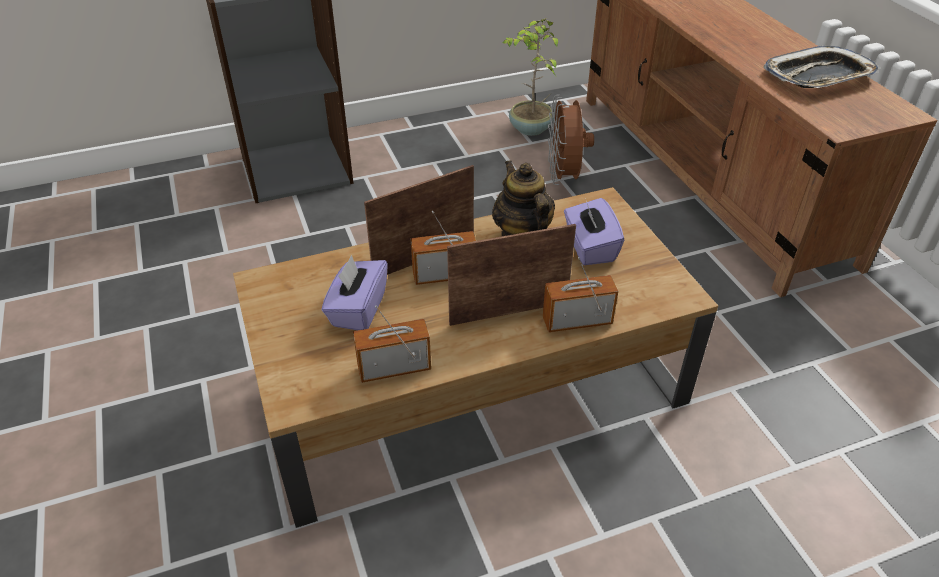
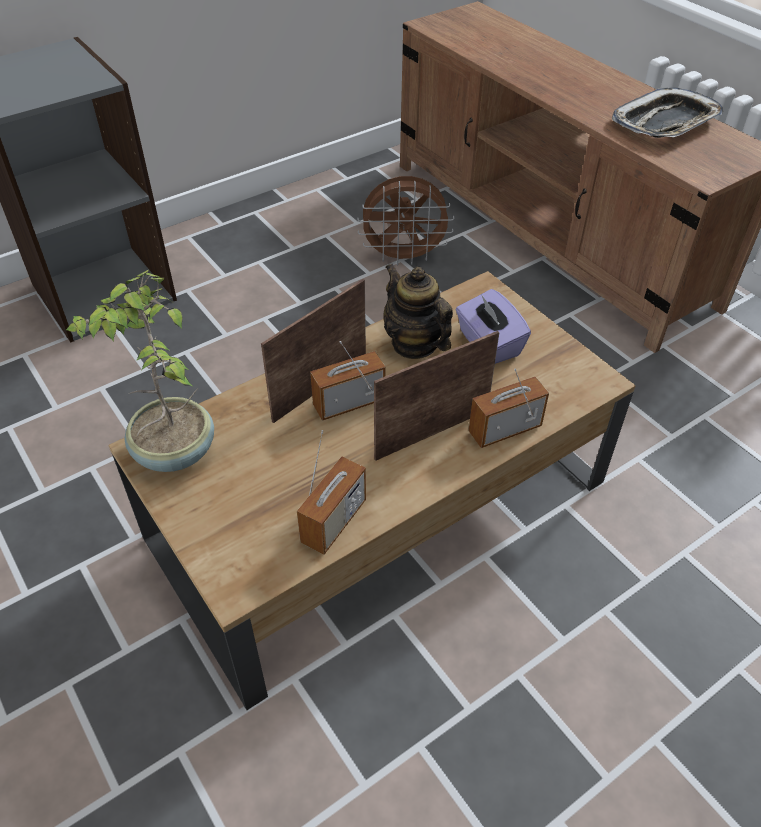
camera: 15 degrees left, 5 degrees up
purple tissue box [322,255,388,330] -> none
radio [353,305,431,383] -> radio turned 150 degrees clockwise [297,430,366,555]
potted plant [502,18,558,136] -> potted plant moved to [66,270,214,472]
brown fan [548,95,594,185] -> brown fan turned 75 degrees counterclockwise [357,176,454,266]

